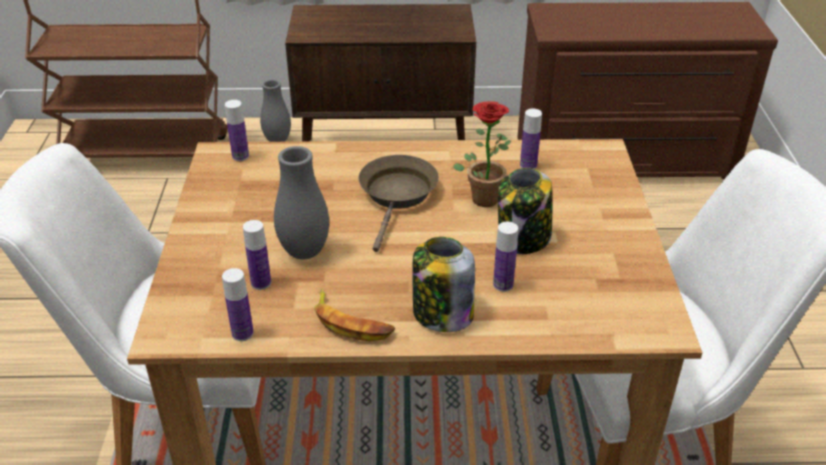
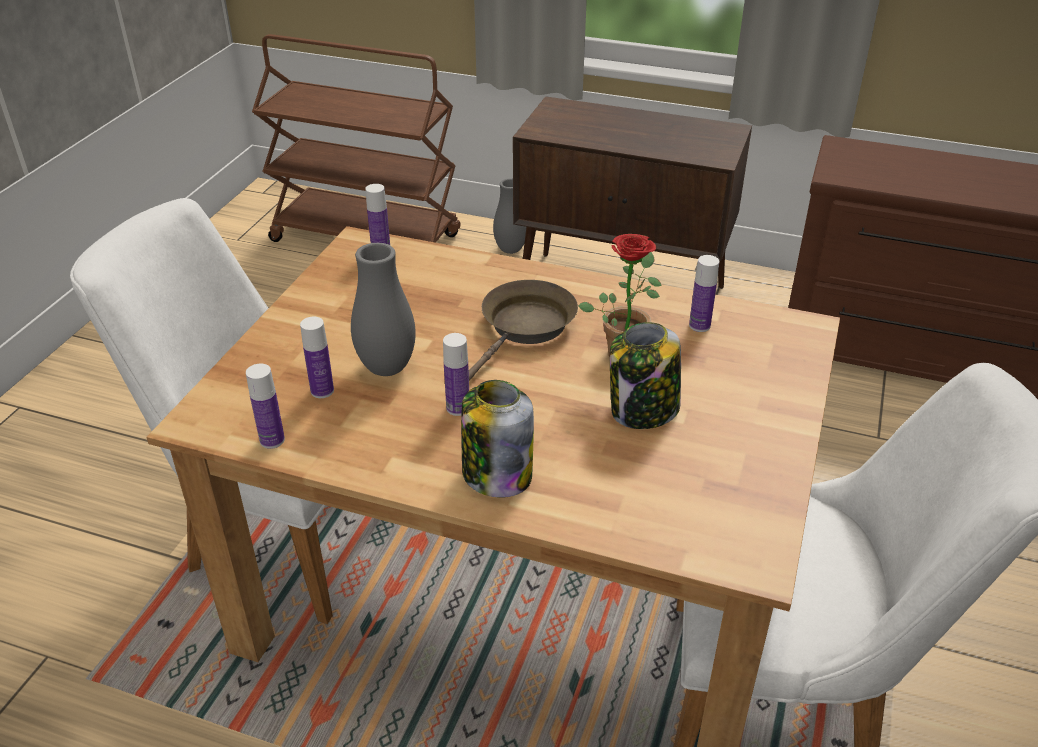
camera: 20 degrees right, 0 degrees up
banana [314,288,395,341] -> none
bottle [493,222,518,292] -> bottle moved to [443,333,469,416]

